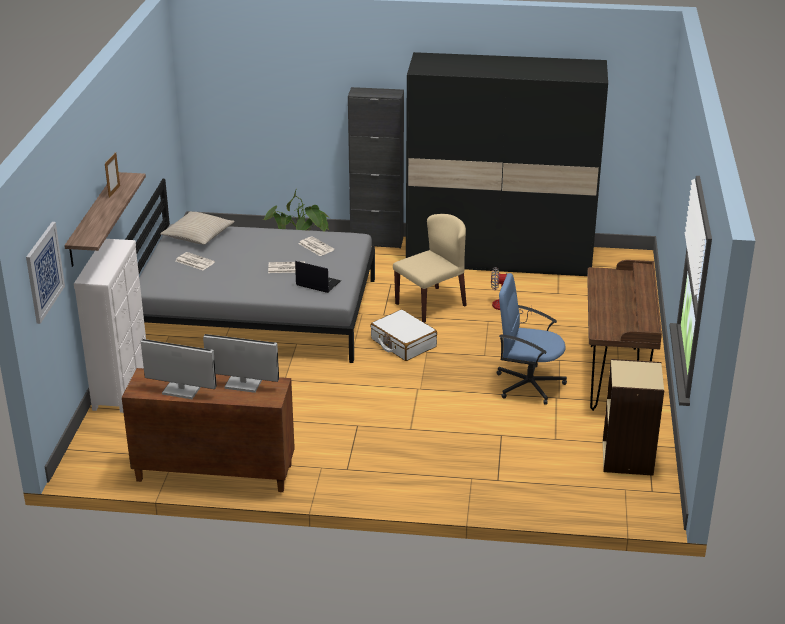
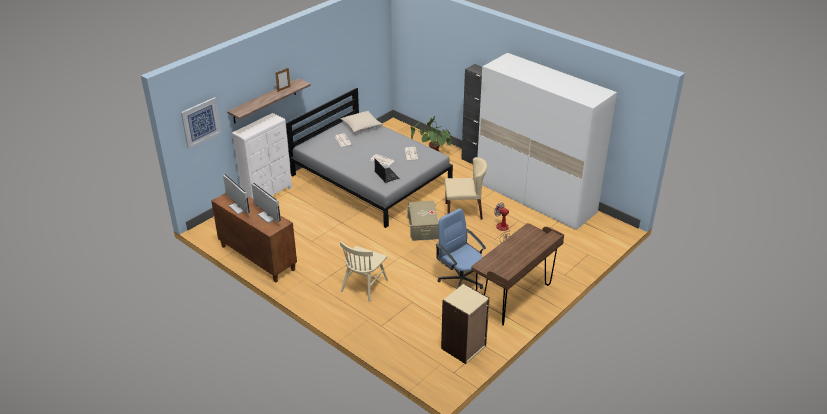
camera: 35 degrees right, 5 degrees up
white suitcase [370,309,437,361] -> beige storage box [407,201,439,241]
black wardrobe [406,52,608,276] -> white wardrobe [478,53,617,230]
none -> beige chair [340,241,388,302]

